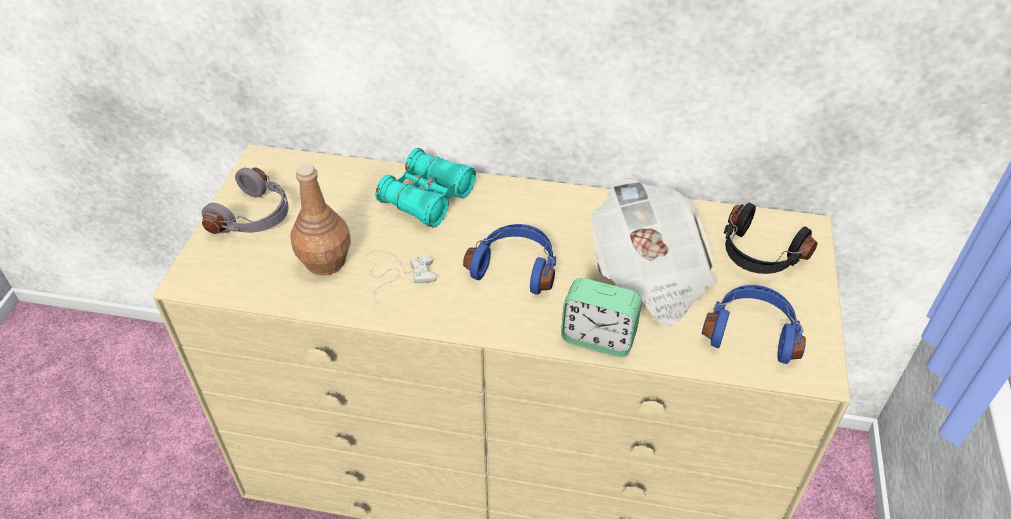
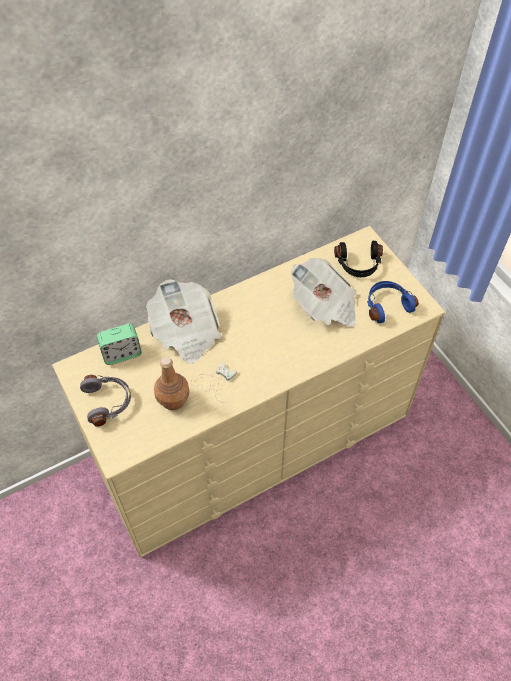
camera: 40 degrees left, 10 degrees up
turquoise binoculars [375,148,476,227] -> newspaper [146,279,222,364]
blue headphones [463,224,556,295] -> none
alarm clock [561,278,642,357] -> alarm clock moved to [97,324,142,365]

